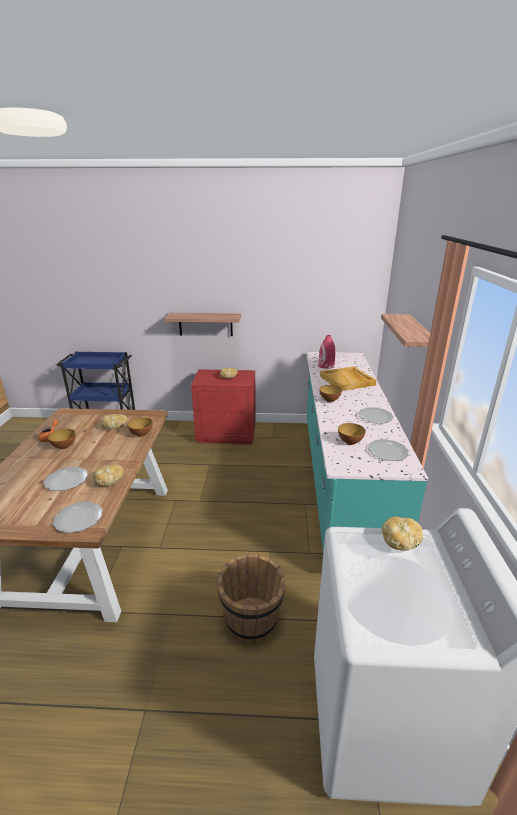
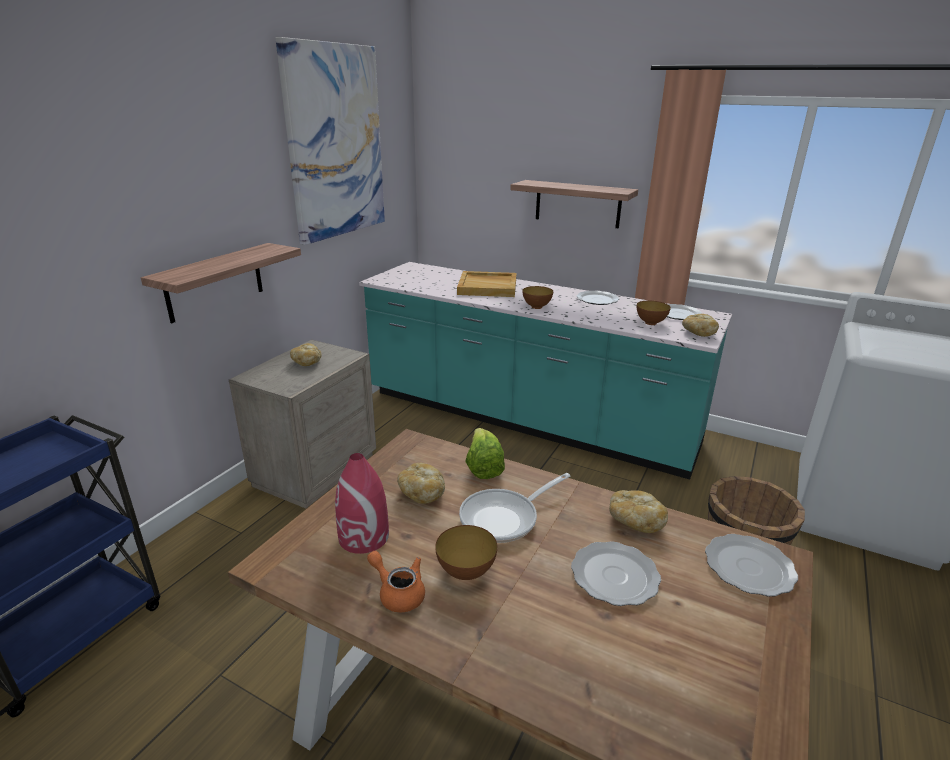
camera: 65 degrees left, 0 degrees up
bowl [128,417,152,437] -> lettuce [465,428,505,479]
red nightstand [191,369,256,444] -> beige nightstand [229,340,376,508]
red vase [318,335,336,369] -> red vase moved to [335,453,389,554]
bread [382,517,423,551] -> bread moved to [682,314,719,337]
none -> picture [275,37,385,245]
none -> frying pan [459,473,571,543]

